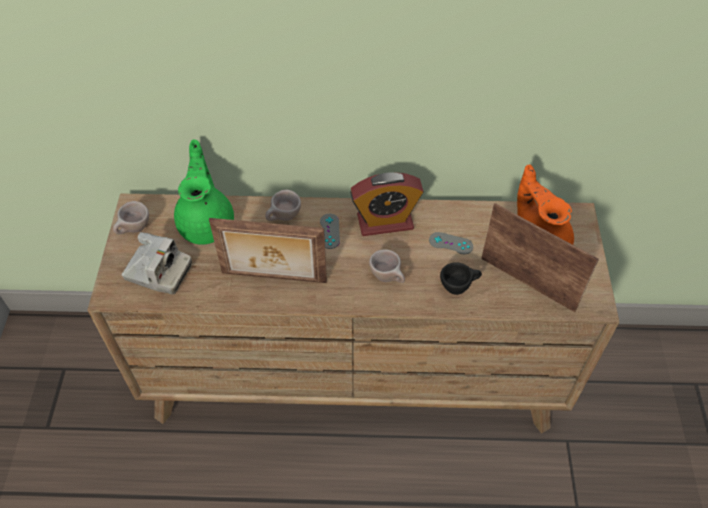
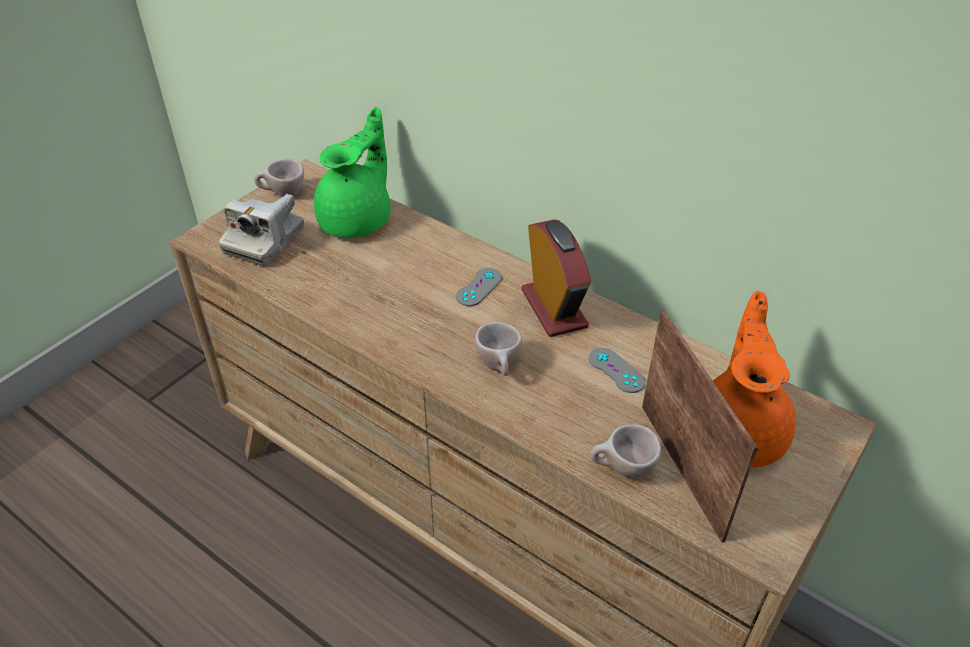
camera: 35 degrees right, 10 degrees down
camera [122,232,192,295] -> camera turned 60 degrees clockwise [219,194,304,266]
picture frame [209,218,327,283] -> none
beige cup [265,190,301,221] -> beige cup moved to [590,424,661,478]
alarm clock [350,172,424,236] -> alarm clock turned 135 degrees counterclockwise [522,219,591,337]
black cup [440,262,482,295] -> none

